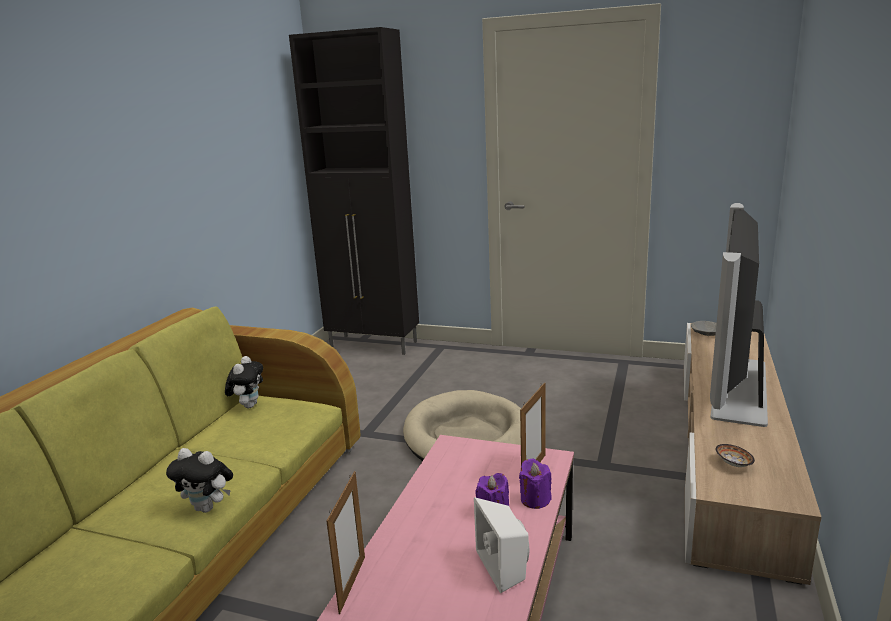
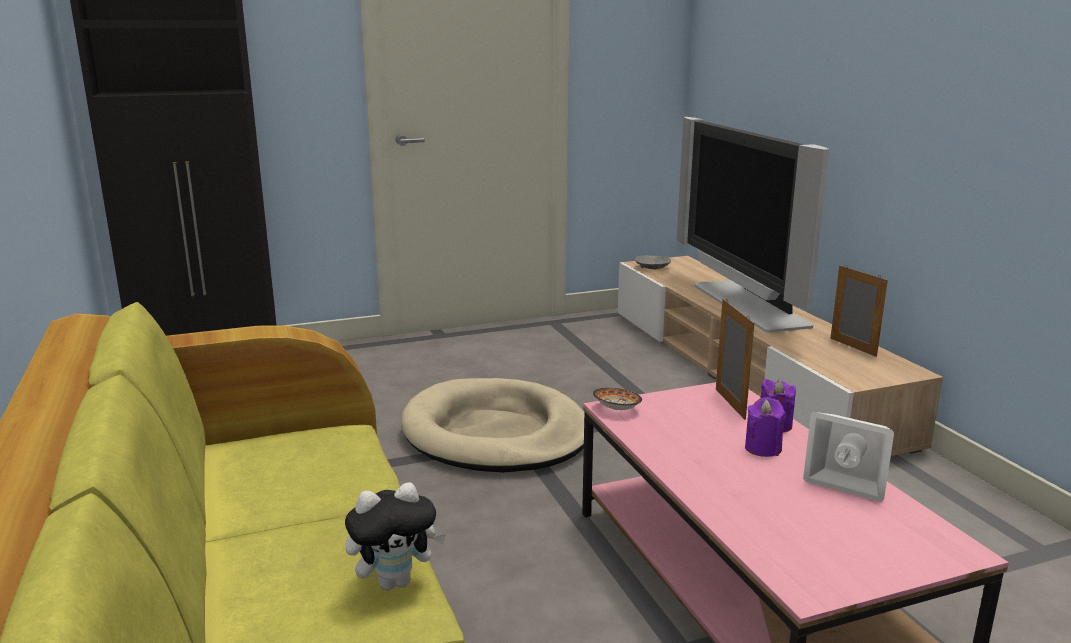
camera: 40 degrees left, 0 degrees up
plush toy [225,356,263,408] -> none
picture frame [326,471,365,614] -> picture frame moved to [830,266,888,357]
bowl [716,444,755,467] -> bowl moved to [593,388,642,410]

